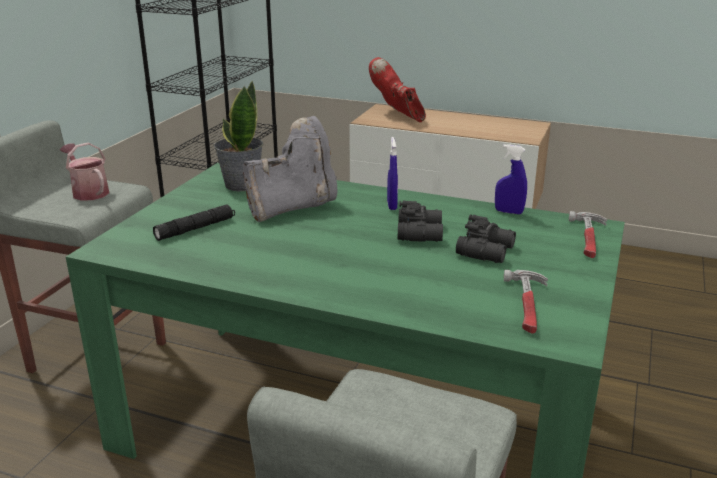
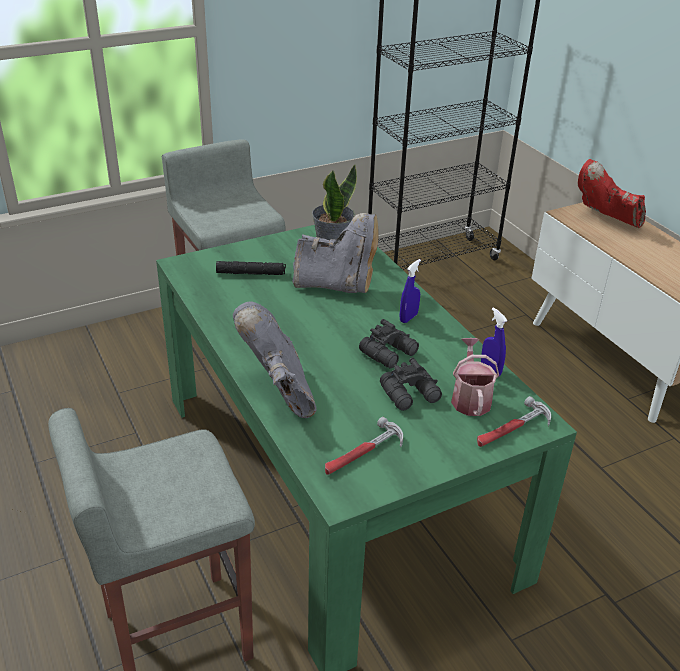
camera: 40 degrees right, 10 degrees up
watering can [60,143,109,201] -> watering can moved to [451,338,499,416]
red boot [369,57,426,122] -> red boot turned 60 degrees counterclockwise [578,159,646,228]
none -> grey boot [233,301,317,418]

